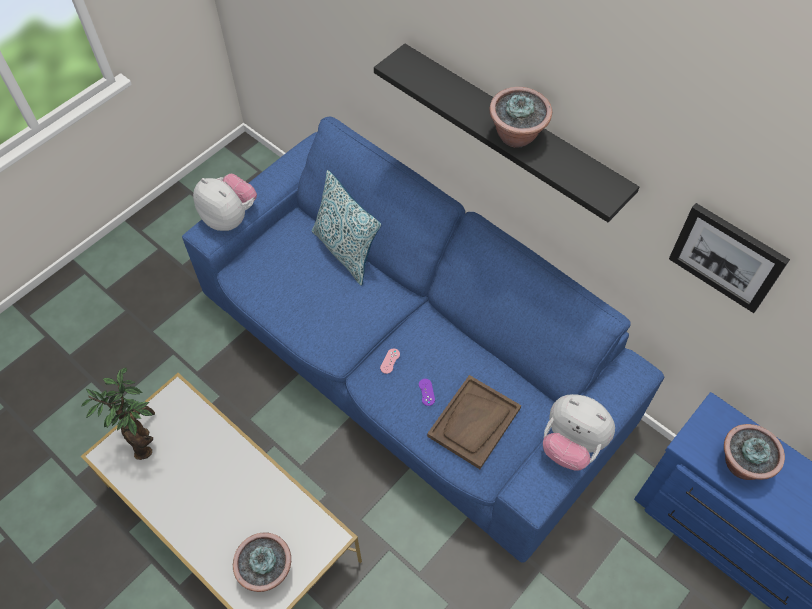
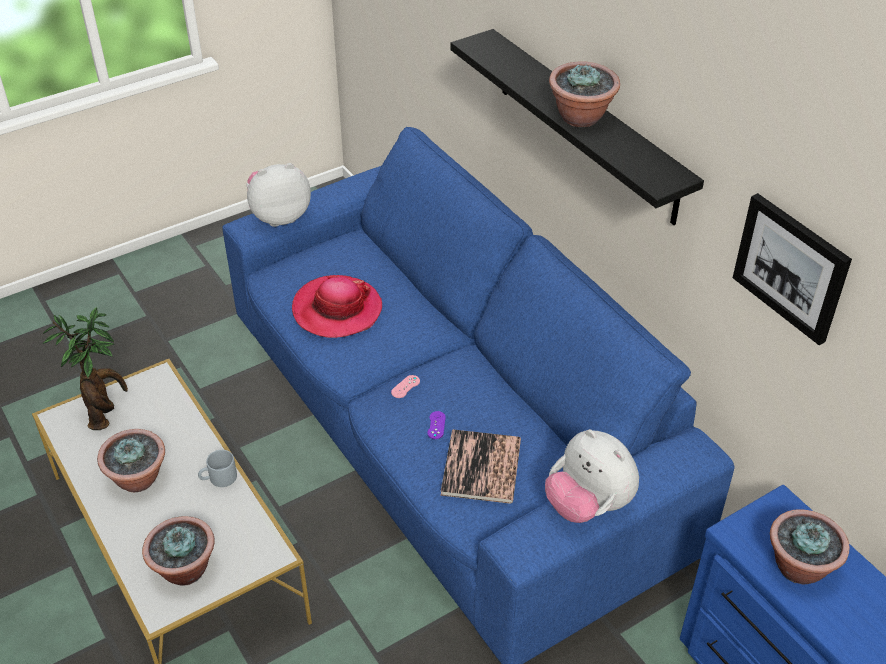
camera: 15 degrees right, 15 degrees down
plush toy [193,174,257,231] -> plush toy turned 75 degrees counterclockwise [246,163,311,227]
pillow [312,170,381,286] -> none
brown tray [427,375,521,469] -> book [441,429,521,504]
none -> potted plant [97,429,165,492]
none -> grey mug [198,450,237,487]
none -> hat [292,275,382,338]

